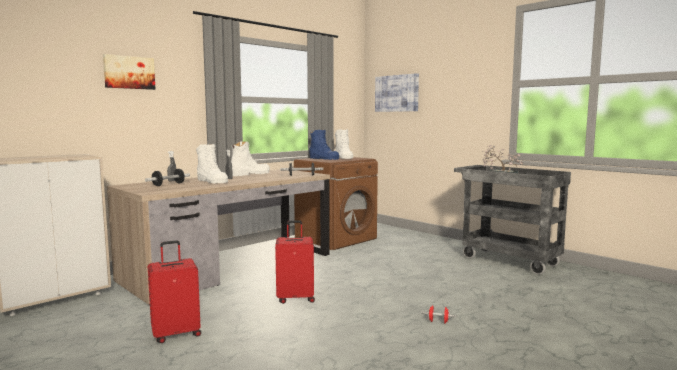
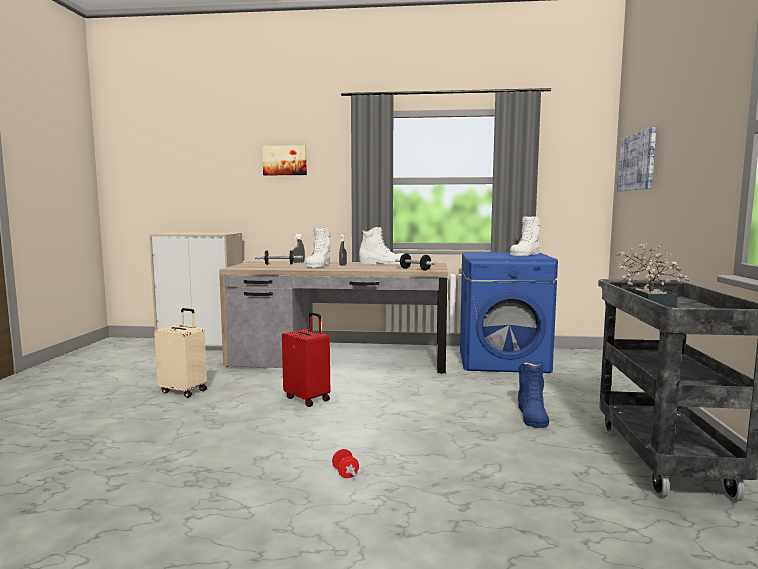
camera: 50 degrees right, 0 degrees up
red suitcase [148,240,201,343] -> beige suitcase [154,308,207,398]
brown washing machine [294,157,378,250] -> blue washing machine [460,252,558,373]
blue boot [309,130,339,160] -> blue boot moved to [518,362,549,428]

